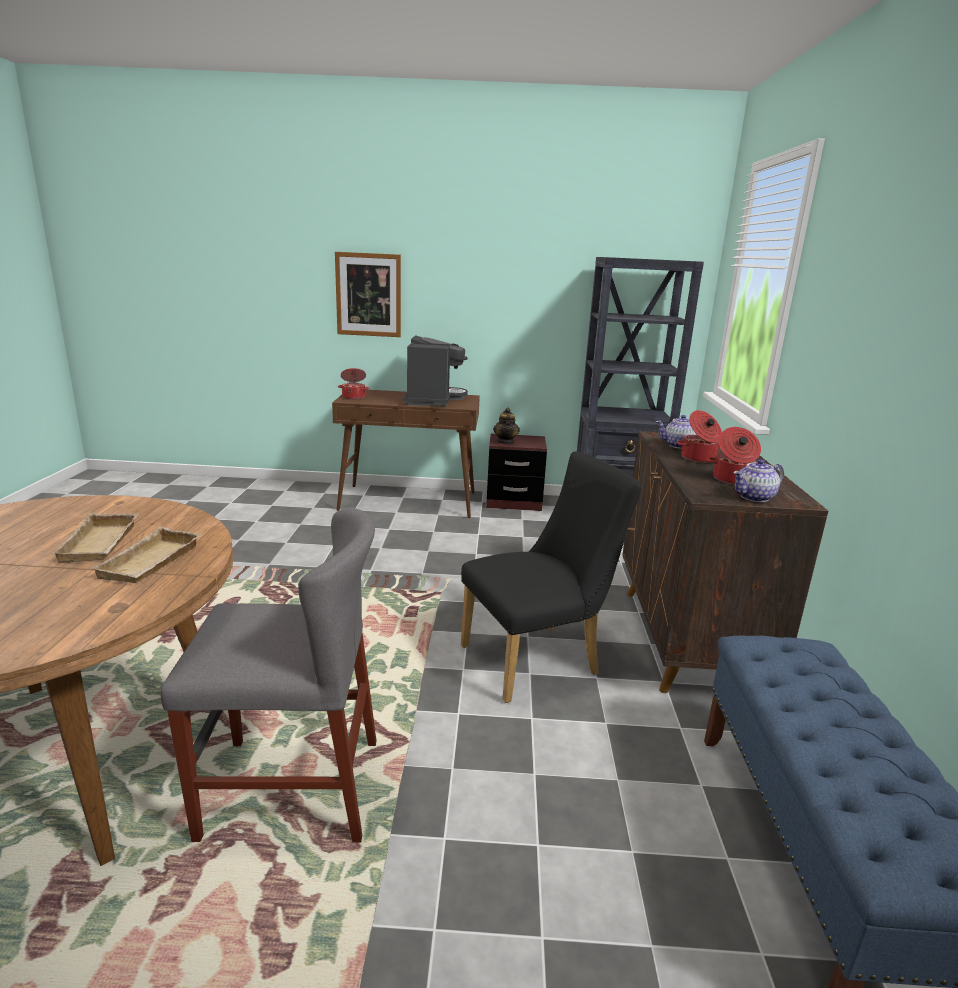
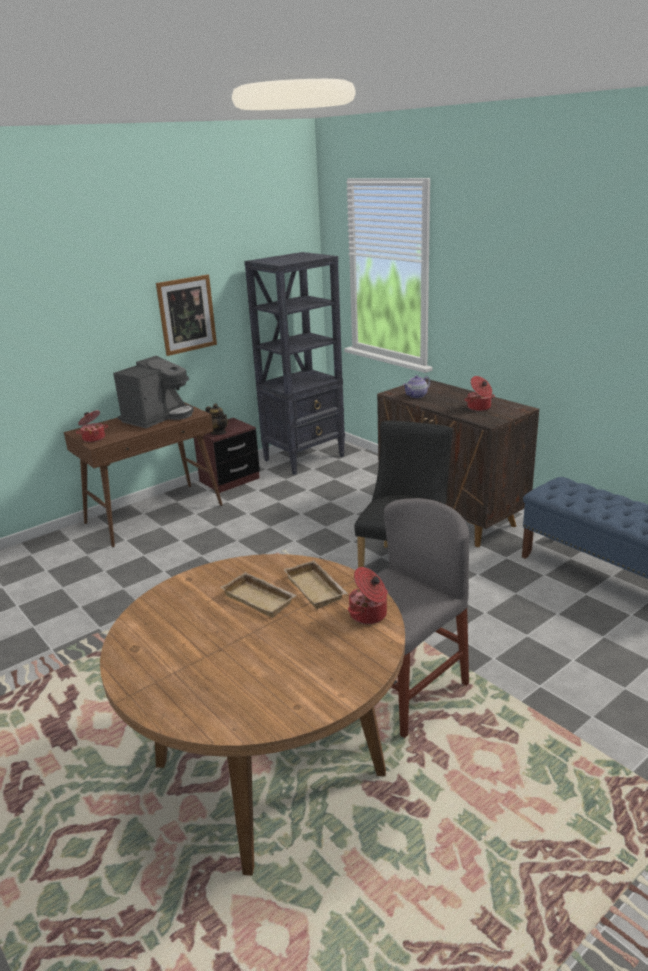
camera: 40 degrees left, 5 degrees up
picture [335,252,401,337] -> picture moved to [156,275,217,356]
coffee machine [403,335,468,407] -> coffee machine turned 75 degrees clockwise [113,356,194,428]
cooking pot [677,410,722,463] -> cooking pot moved to [348,567,388,624]
teapot [733,459,784,502] -> none

